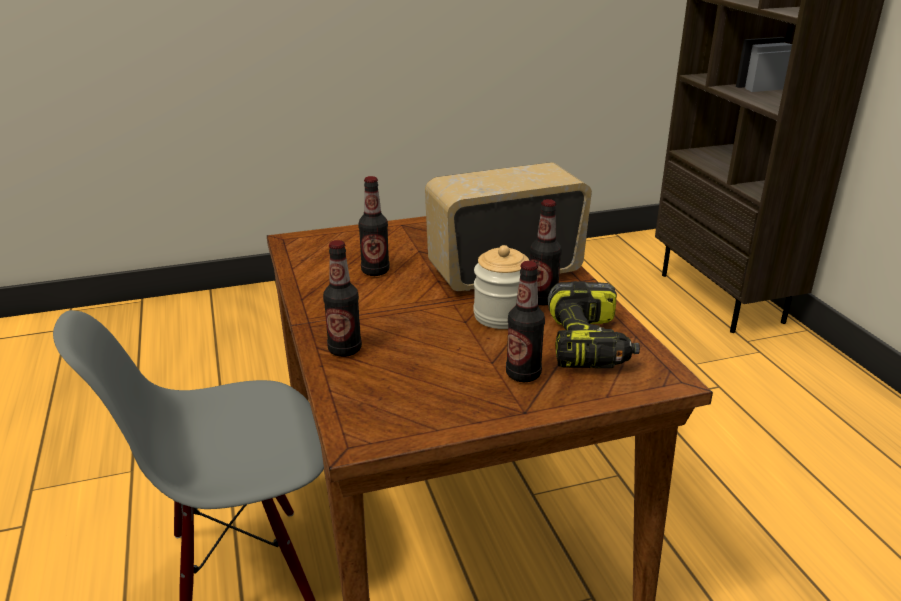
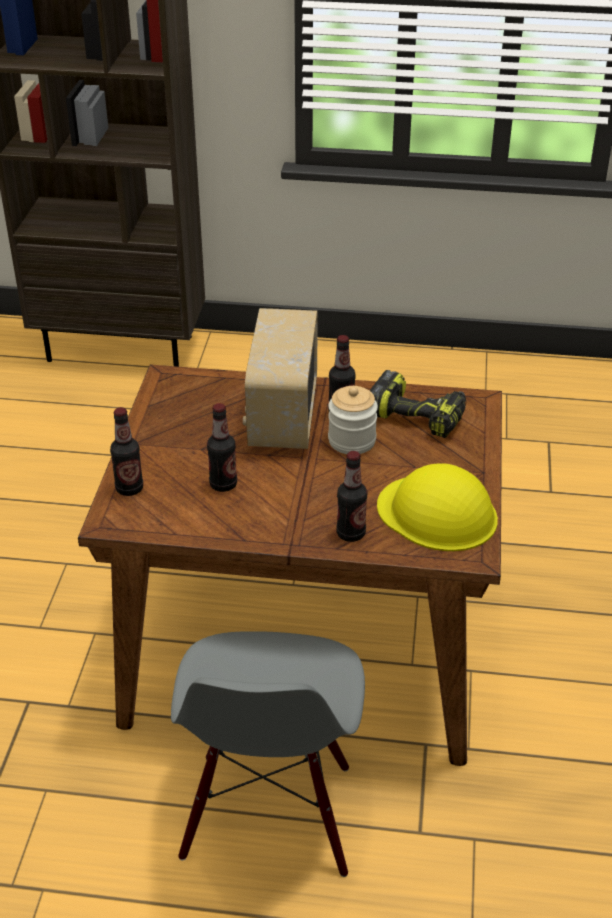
camera: 65 degrees left, 10 degrees up
bottle [506,261,545,382] -> bottle moved to [110,407,143,496]
none -> yellow hard hat [377,463,498,551]

